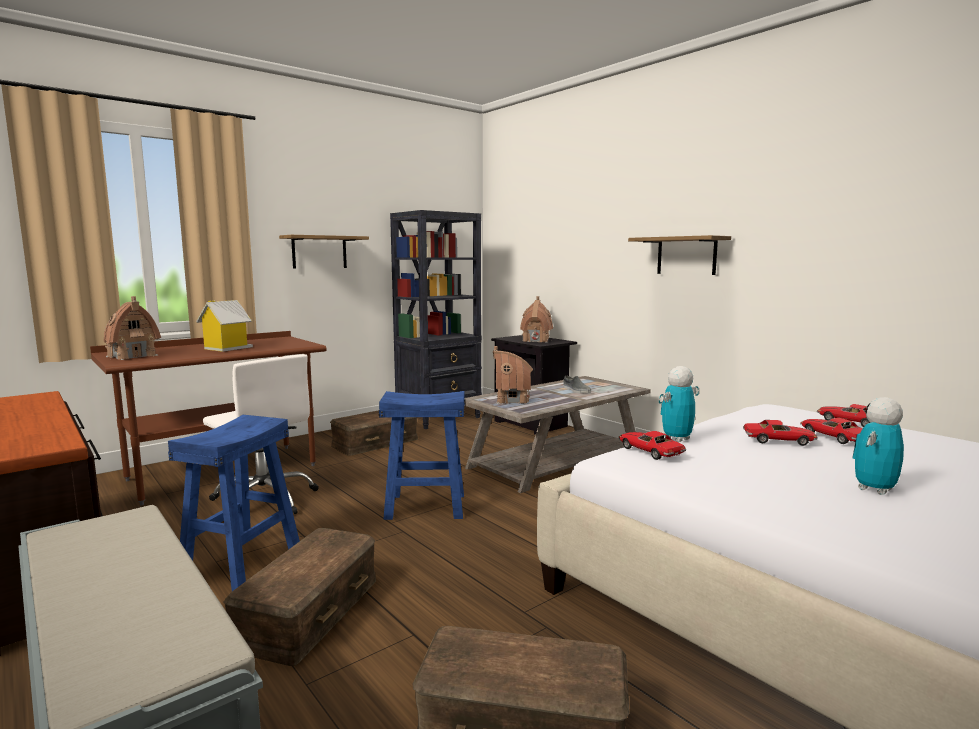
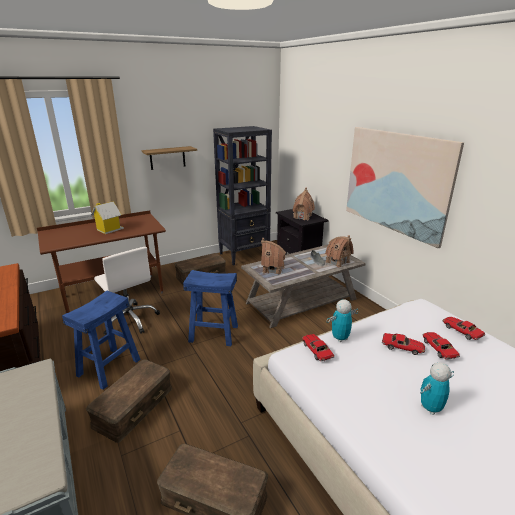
camera: 10 degrees right, 15 degrees up
toy house [103,296,161,360] -> toy house moved to [325,235,353,268]
shelf [628,235,731,275] -> picture [346,127,464,248]

